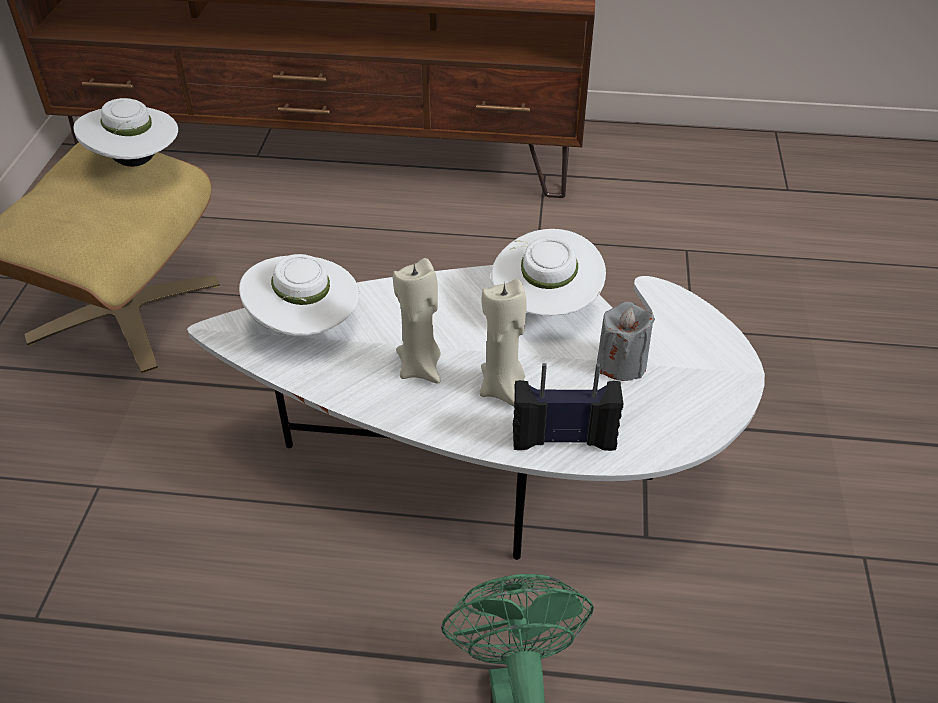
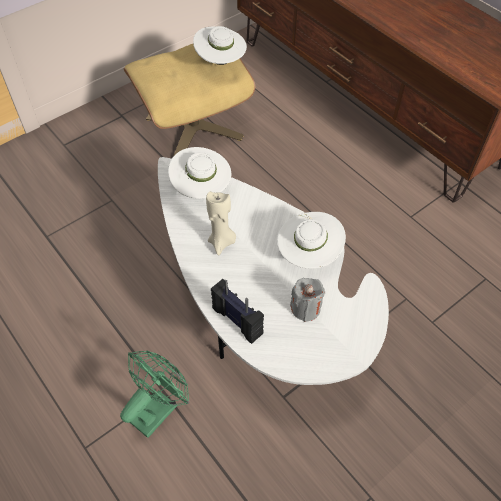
camera: 45 degrees right, 10 degrees up
beige candle [479,279,527,406] -> none

